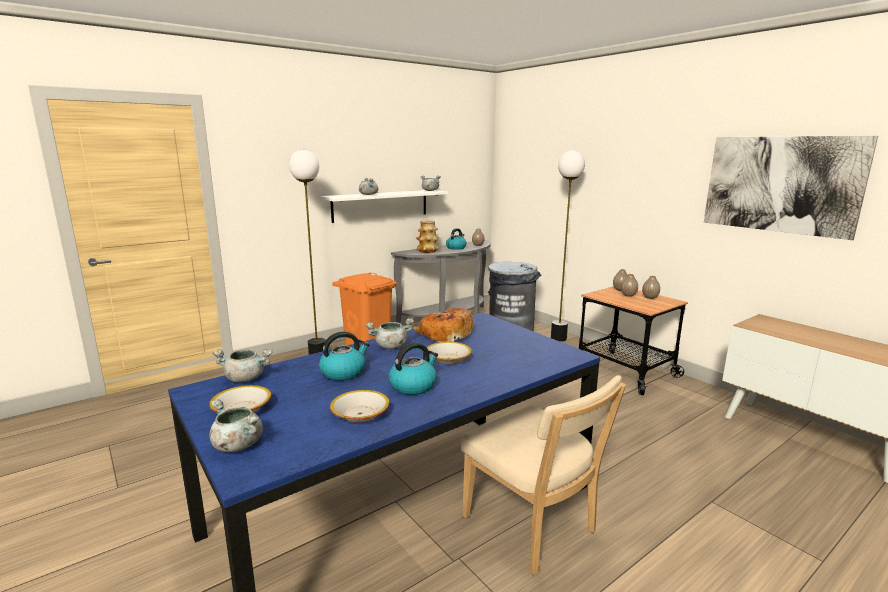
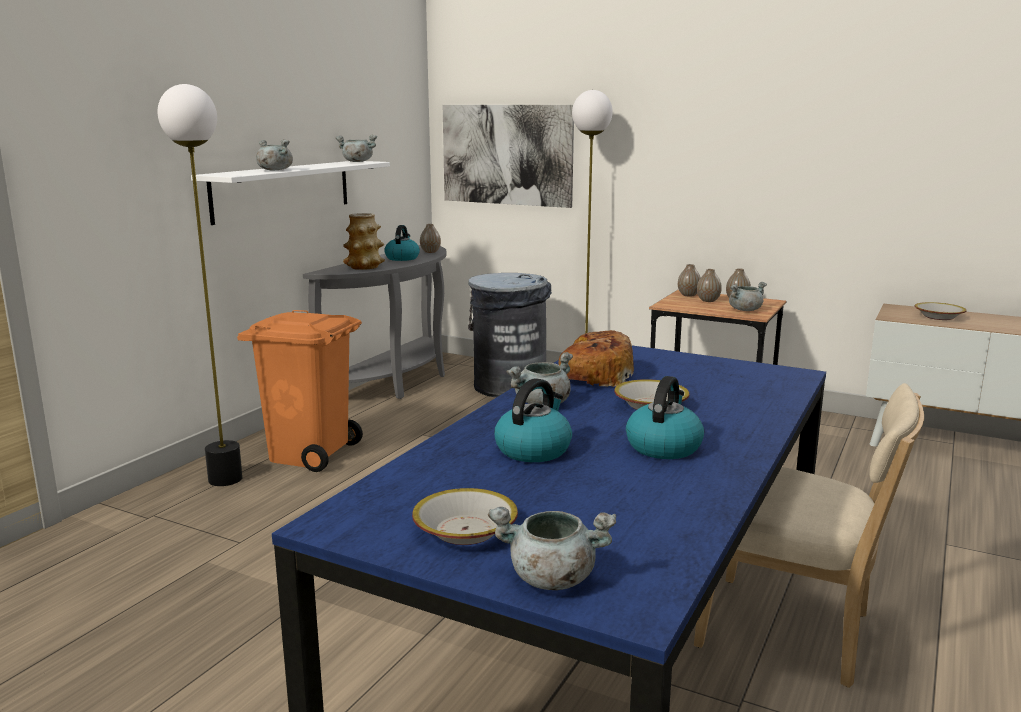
camera: 25 degrees left, 0 degrees up
grey cooking pot [213,349,272,383] -> grey cooking pot moved to [729,282,767,311]
bowl [330,390,390,423] -> bowl moved to [915,302,966,320]
picture [704,136,878,240] -> picture moved to [443,105,574,208]

